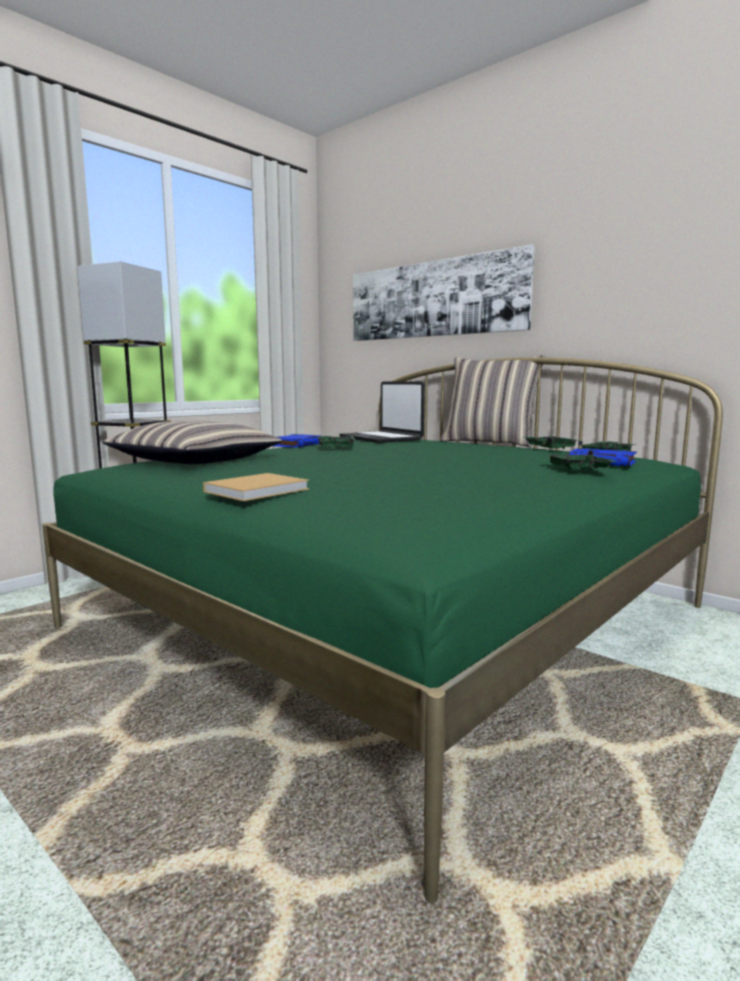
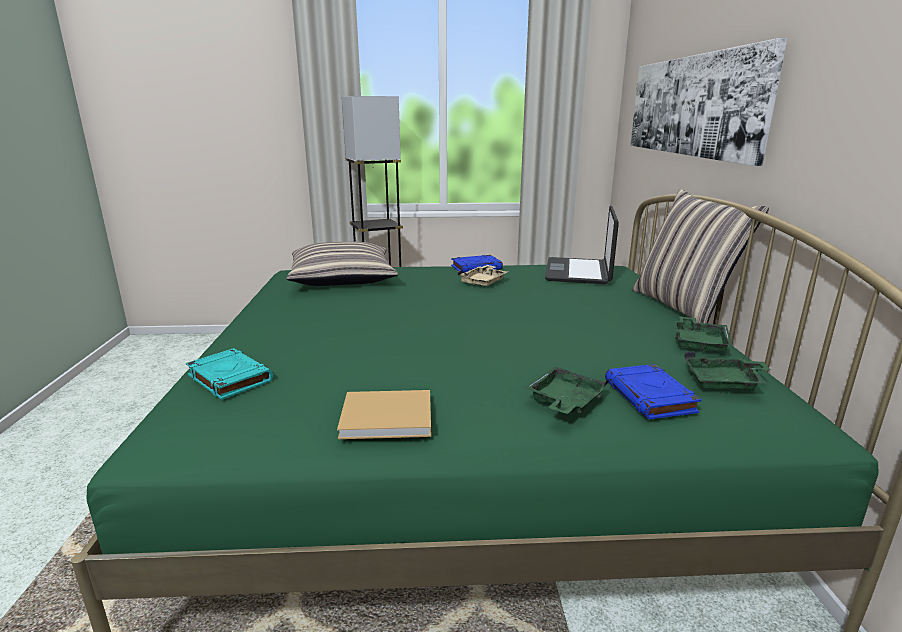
camera: 45 degrees right, 10 degrees up
beige book [203,473,309,501] -> beige book moved to [337,390,431,439]
green tray [318,436,356,449] -> beige tray [458,265,508,286]
none -> turquoise book [186,348,273,400]

